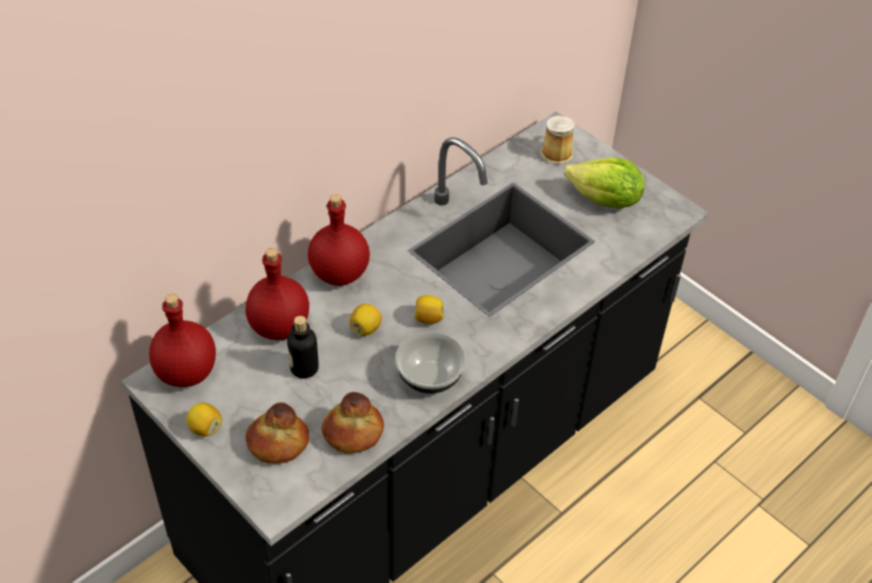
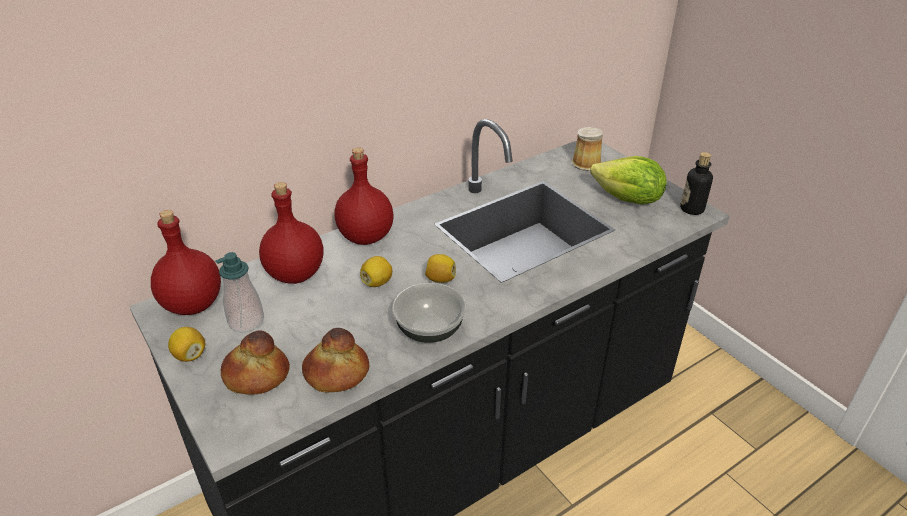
camera: 10 degrees right, 10 degrees down
bottle [287,316,319,378] -> bottle moved to [680,152,713,215]
none -> soap dispenser [215,252,264,332]

